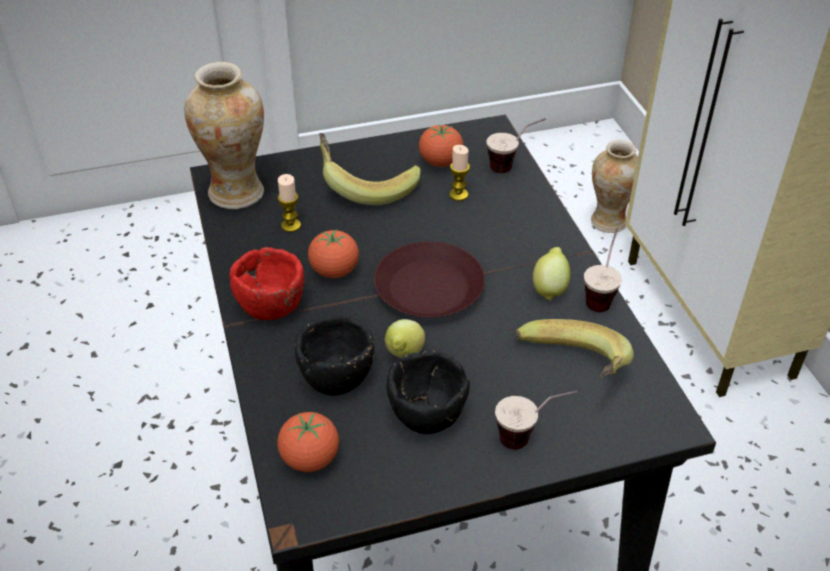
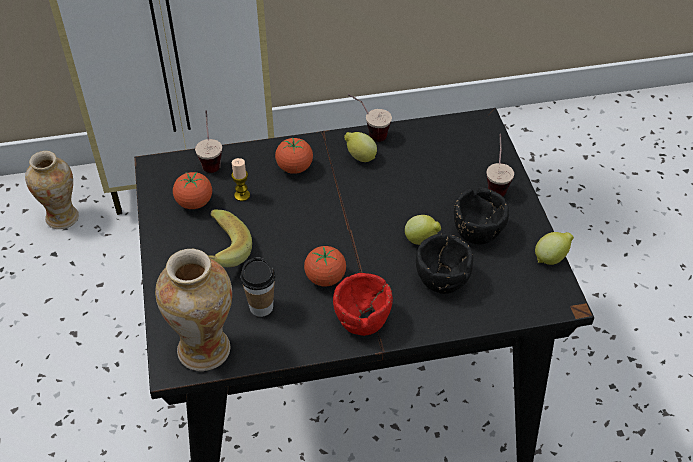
camera: 85 degrees left, 5 degrees up
tomato [277,412,339,472] -> tomato moved to [275,137,313,174]
candle [278,174,301,232] -> cup [241,257,275,317]
brown plate [374,241,485,317] -> none
banana [515,319,634,378] -> none
none -> lemon [535,232,574,265]

